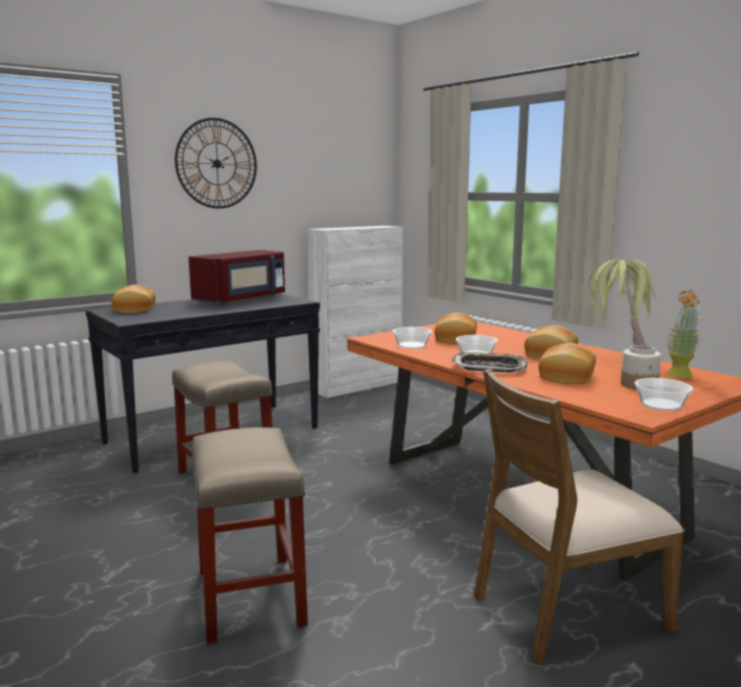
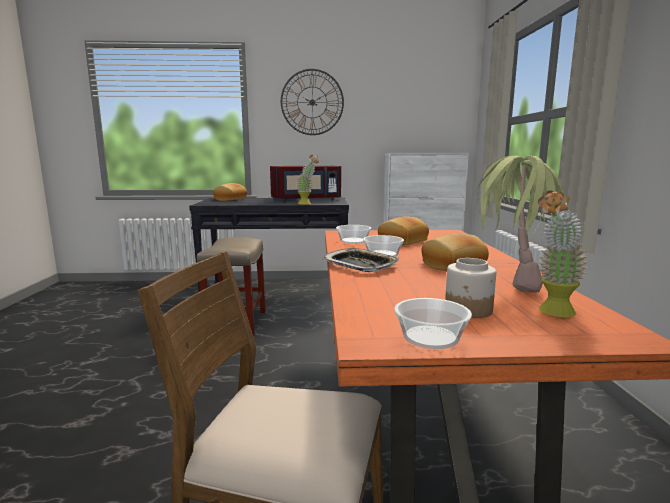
camera: 35 degrees right, 0 degrees up
beige stool [192,427,308,644] -> none
bread [539,343,596,384] -> none
none -> potted plant [296,155,319,205]

